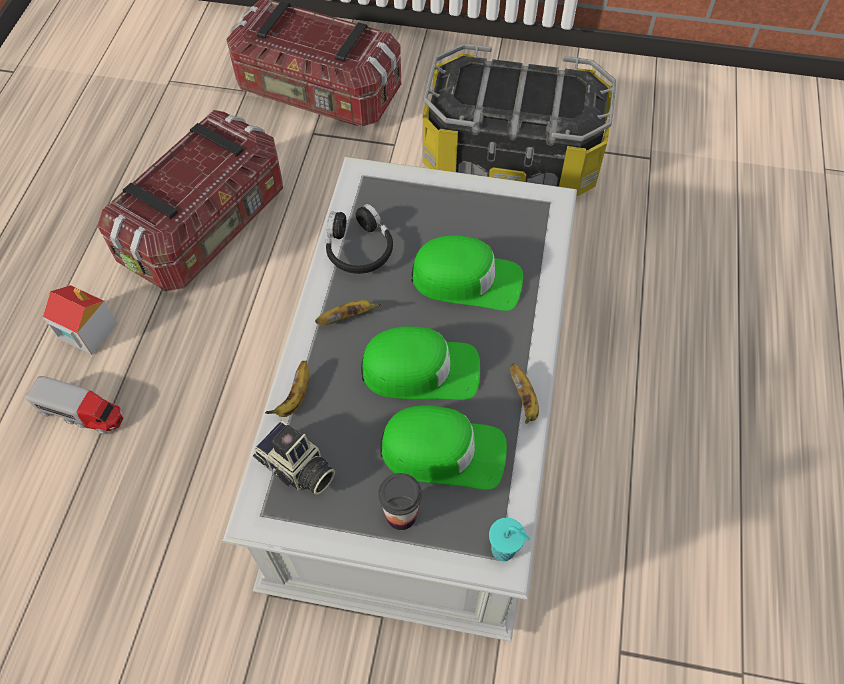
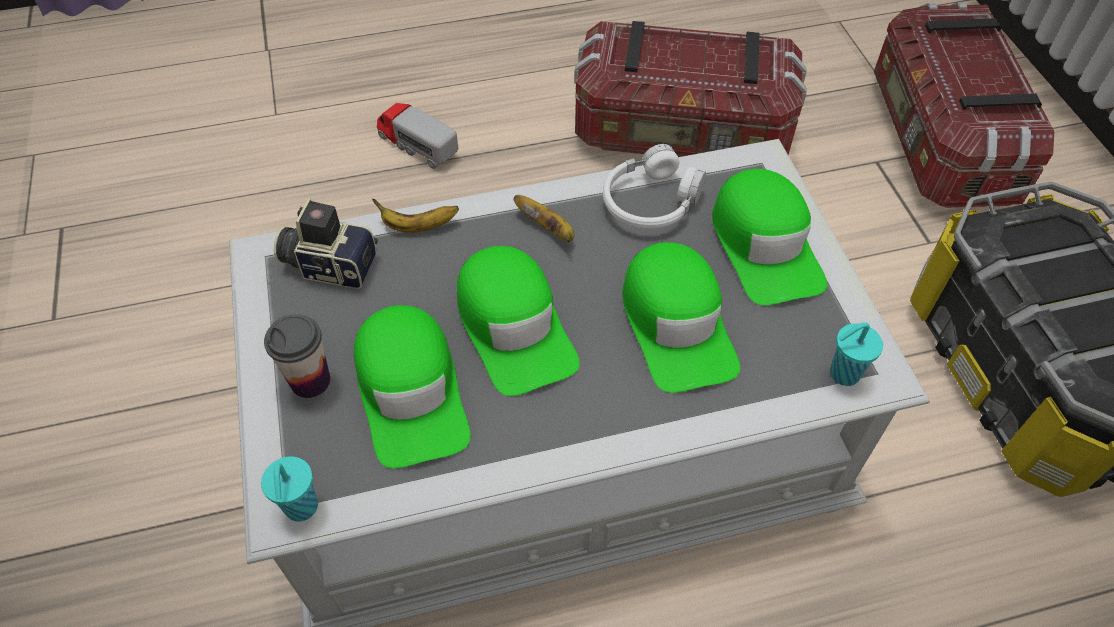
camera: 65 degrees right, 5 degrees down
toy truck [26,376,124,435] -> toy truck turned 135 degrees clockwise [377,103,458,169]
toy house [43,285,118,355] -> none
camera [253,421,335,495] -> camera turned 90 degrees clockwise [274,198,378,289]
black headphones [326,204,393,274] -> white headphones [603,144,706,229]
banana [510,363,539,424] -> none
none -> green cap [712,169,827,305]
none -> turquoise cup [830,322,883,386]

